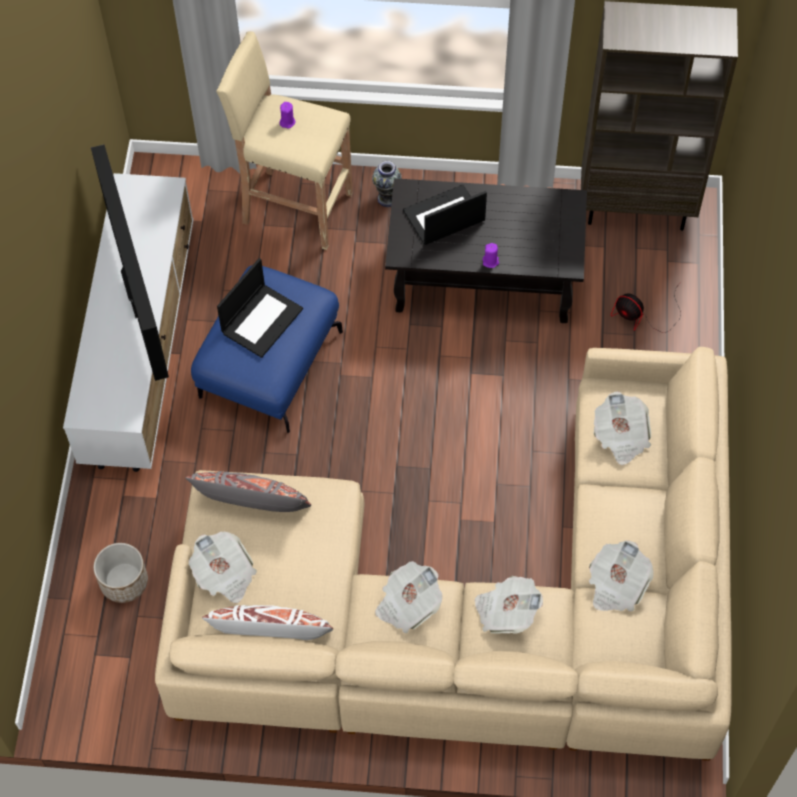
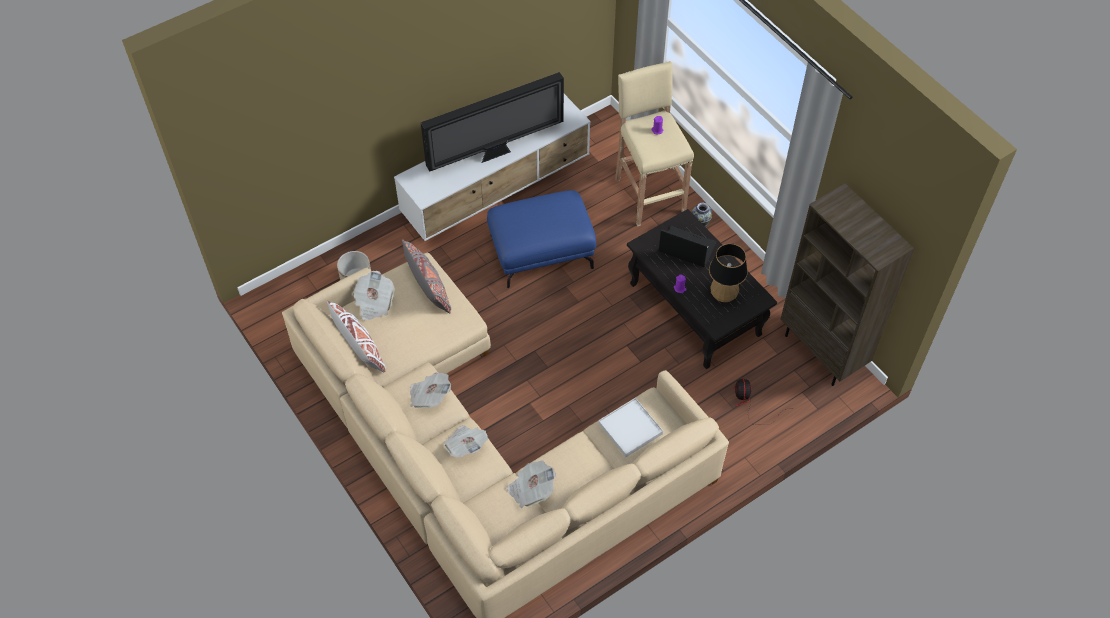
camera: 50 degrees right, 5 degrees down
television [91,145,169,381] -> television turned 150 degrees counterclockwise [421,72,564,172]
laptop [217,258,303,358] -> none
newspaper [594,391,651,465] -> white tray [598,398,663,457]
none -> table lamp [709,243,760,304]

